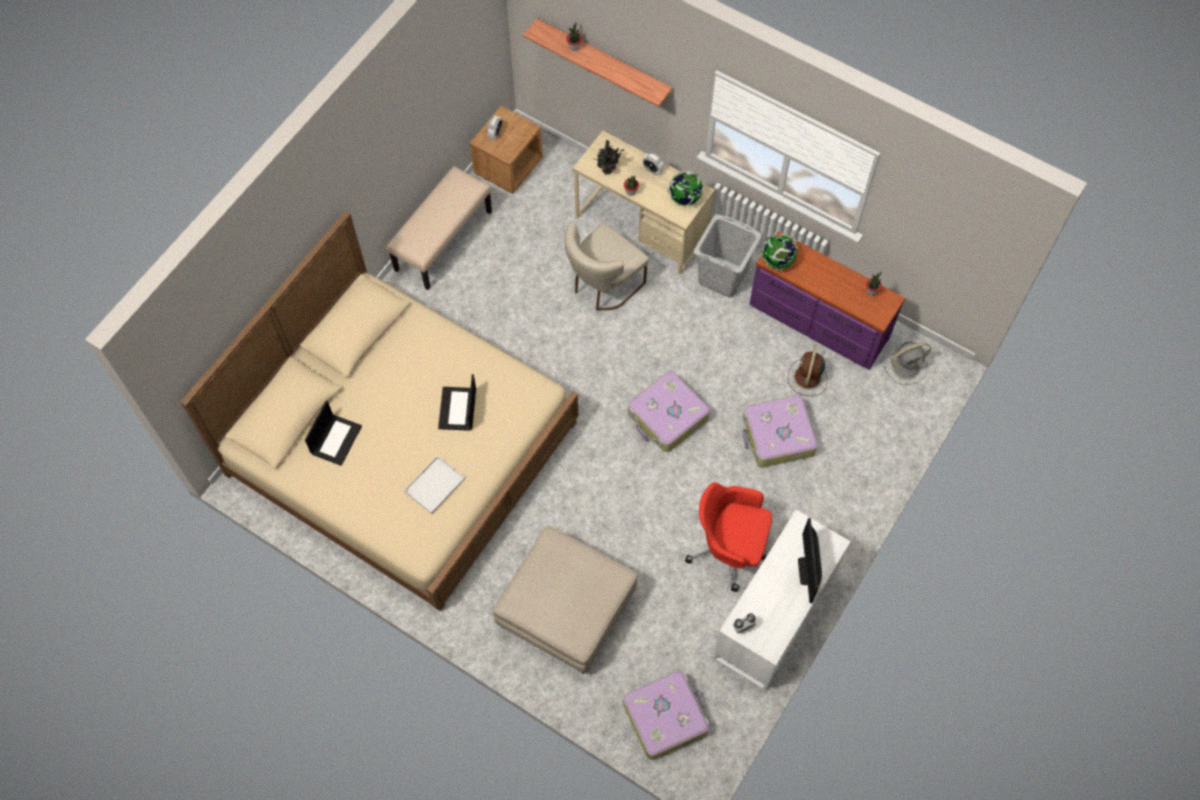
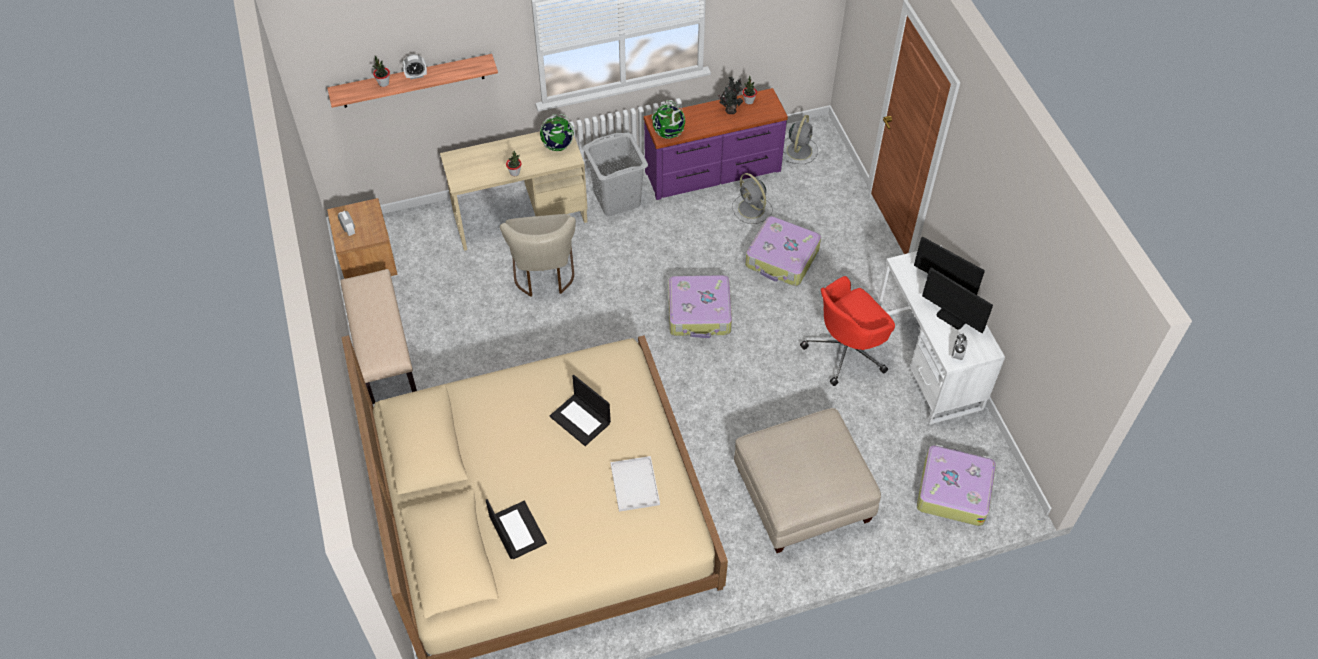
camera: 50 degrees left, 10 degrees down
potted plant [593,140,624,175] -> potted plant moved to [718,77,743,114]
alarm clock [643,153,664,175] -> alarm clock moved to [402,54,427,80]
brown fan [788,345,827,396] -> grey fan [732,173,773,224]
none -> monitor [922,267,993,333]

